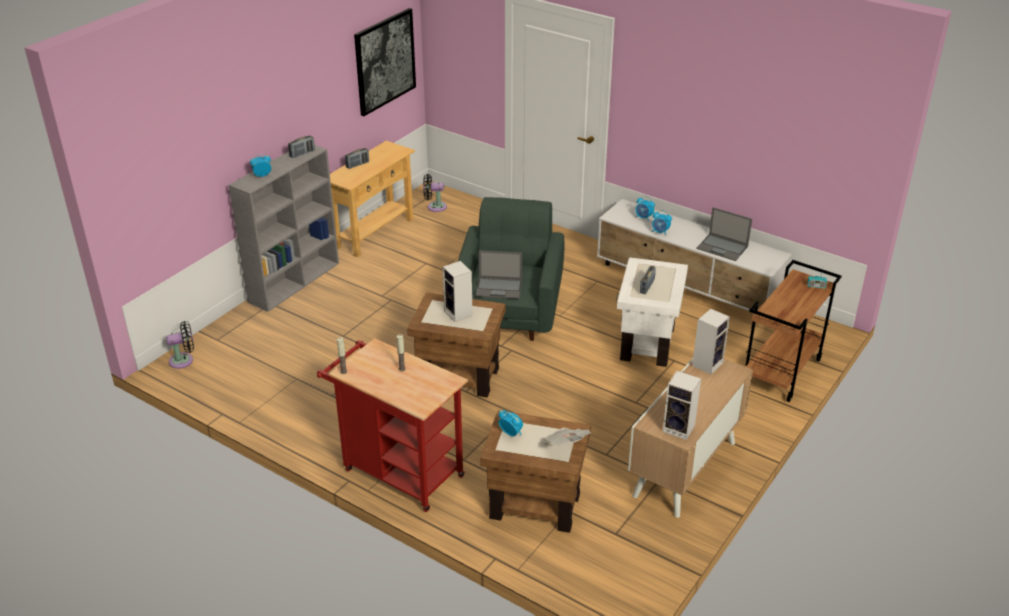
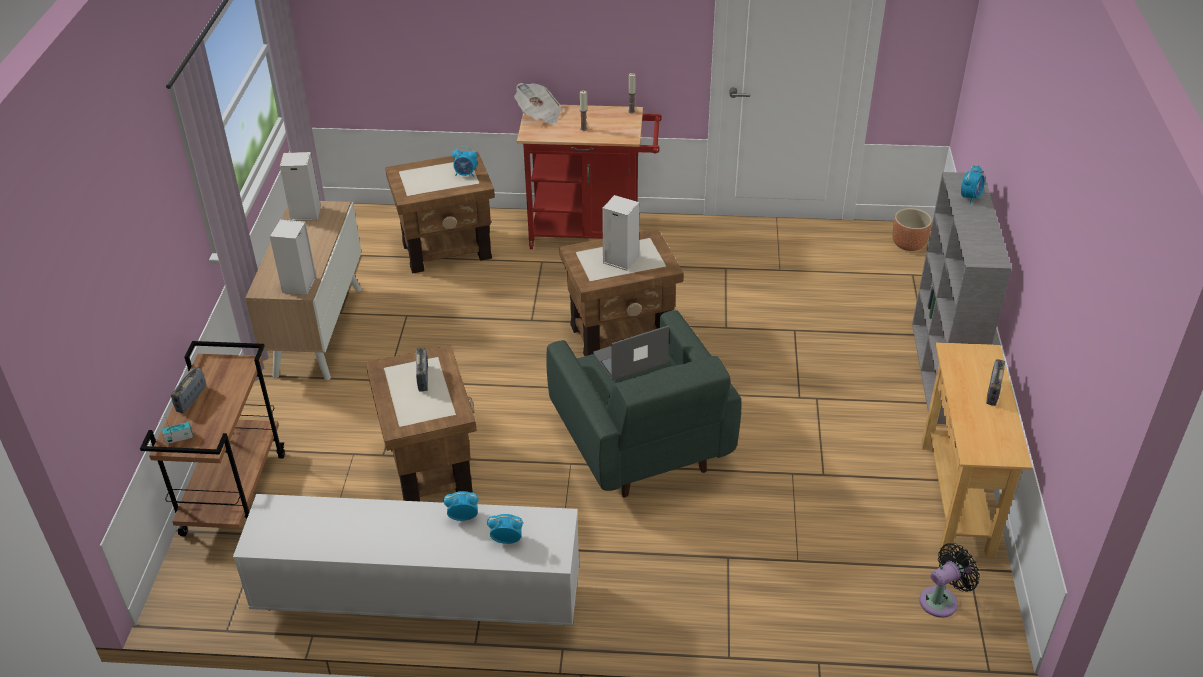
camera: 150 degrees right, 5 degrees up
black fan [166,321,194,369] -> brown planter [892,208,932,251]
radio [288,135,315,158] -> radio moved to [171,367,206,413]
picture [354,8,416,116] -> none
newspaper [542,427,591,445] -> newspaper moved to [514,83,563,125]
white side table [616,257,688,367] -> brown side table [366,345,476,501]
laptop [696,207,752,261] -> none

